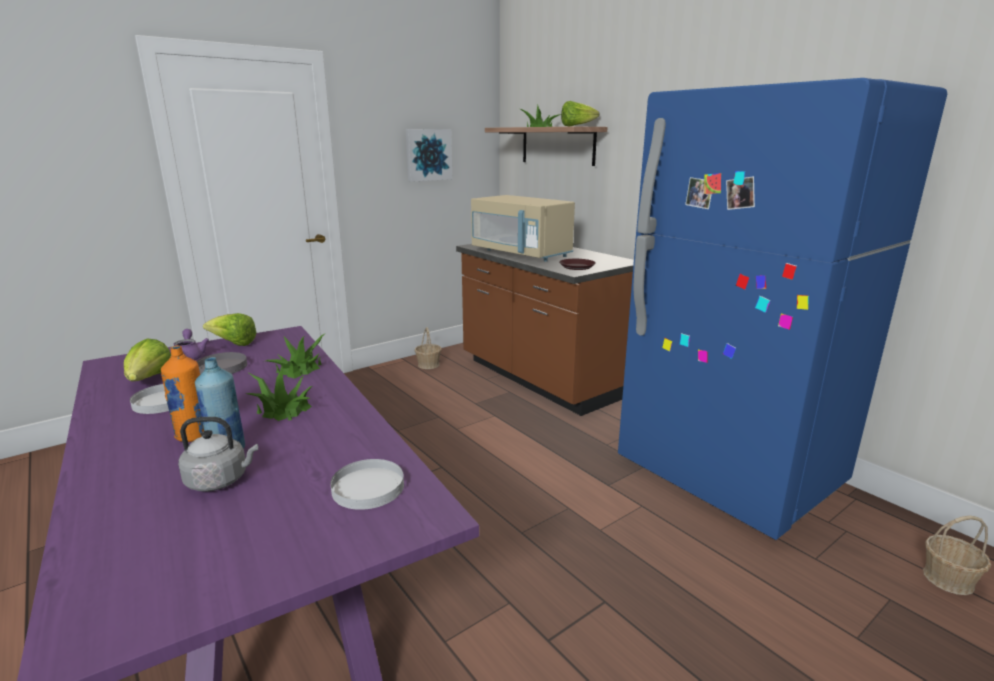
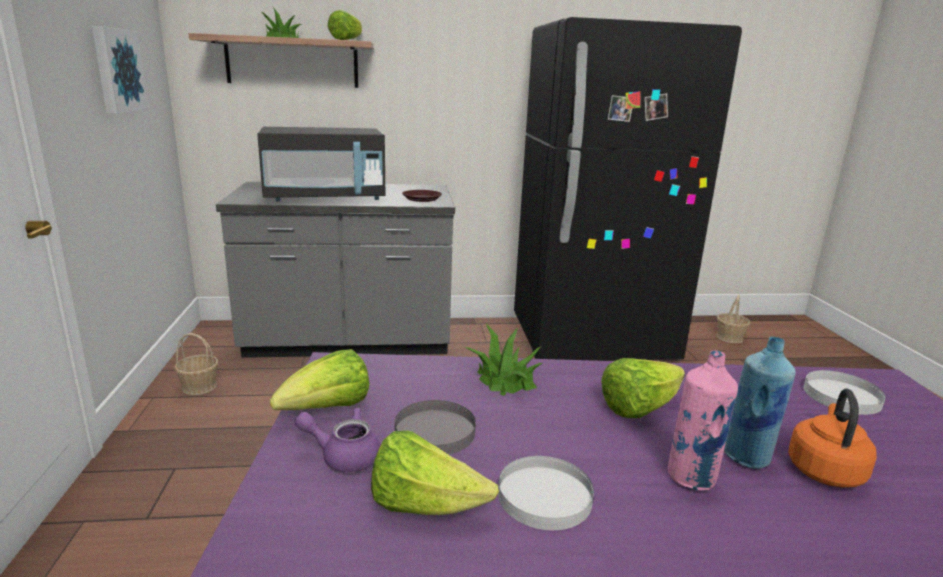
camera: 60 degrees left, 0 degrees up
orange bottle [161,345,204,442] -> pink bottle [668,350,738,491]
grey kettle [178,417,258,491] -> orange kettle [788,388,877,488]
potted plant [246,366,312,421] -> lettuce [601,358,685,418]
brown counter [456,244,634,416] -> grey counter [216,182,455,358]
beige microwave [471,195,575,262] -> black microwave [257,127,385,201]
blue fridge [618,78,947,540] -> black fridge [514,17,742,361]

